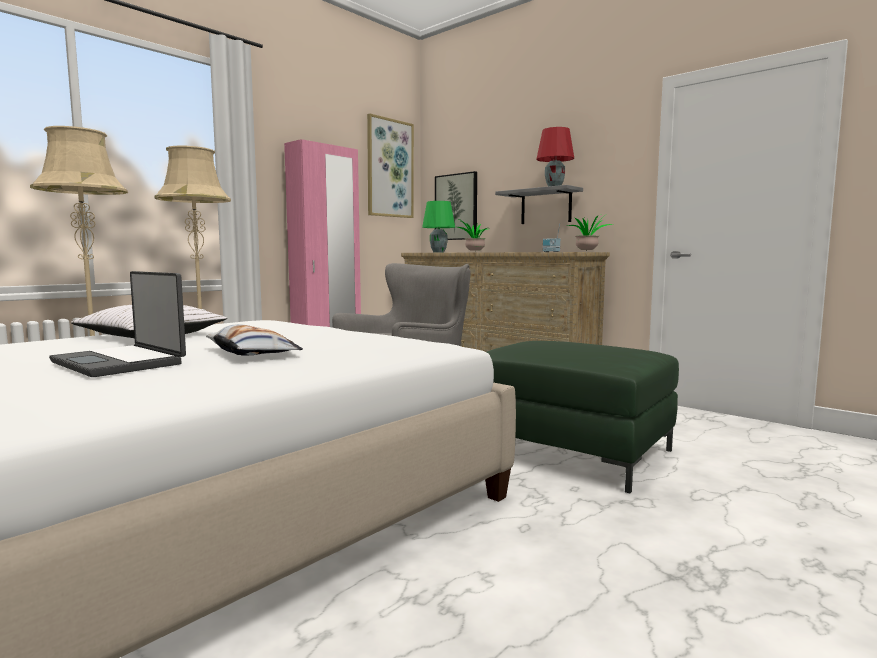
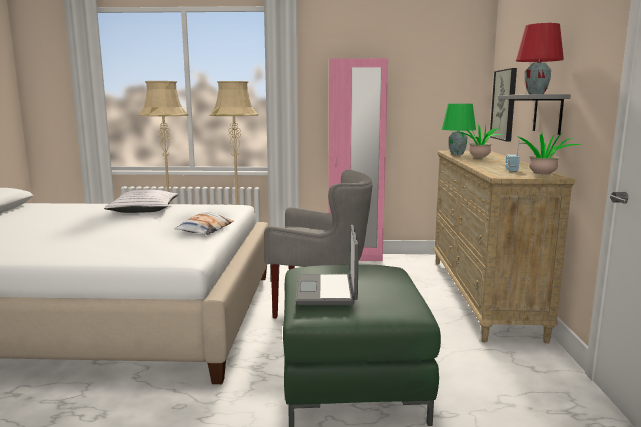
camera: 50 degrees right, 5 degrees up
laptop [49,271,186,377] -> laptop moved to [296,225,359,305]
pillow [206,324,303,356] -> pillow moved to [174,212,234,235]
picture [367,113,414,218] -> none

